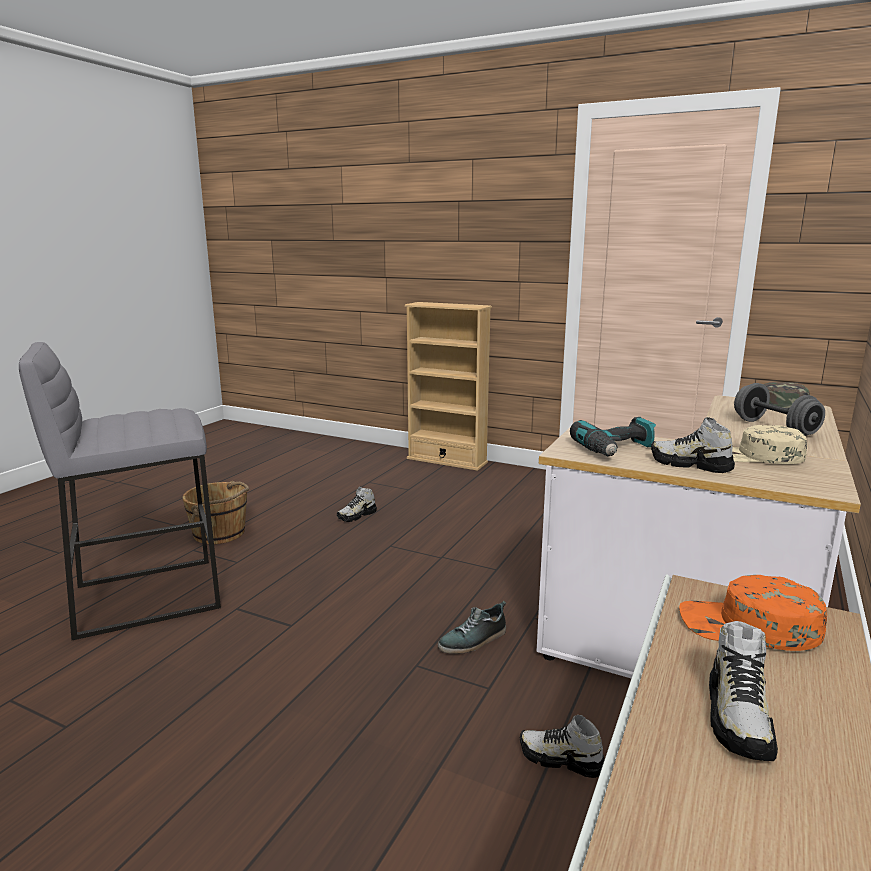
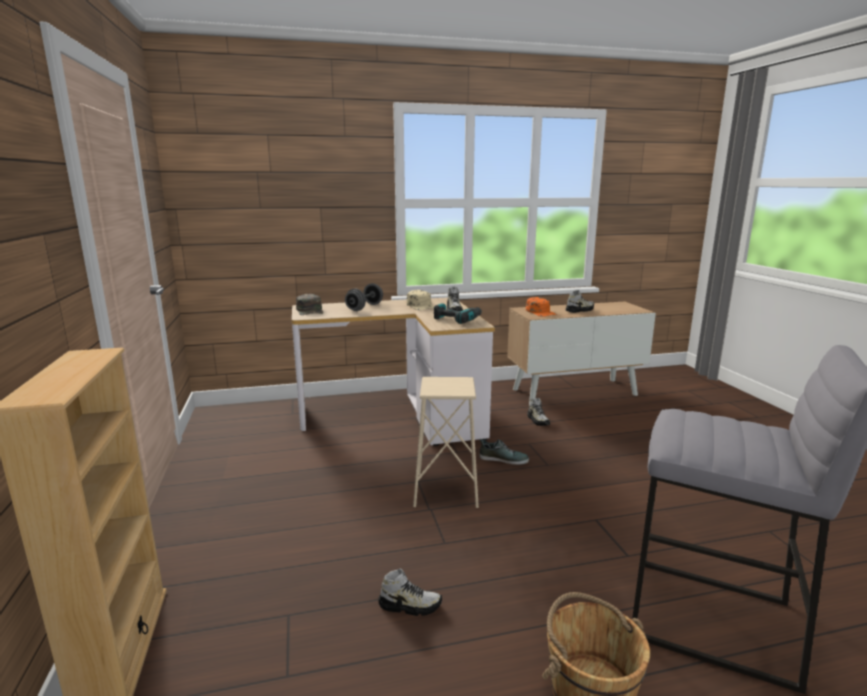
camera: 130 degrees left, 0 degrees up
none -> beige stool [413,377,479,508]

